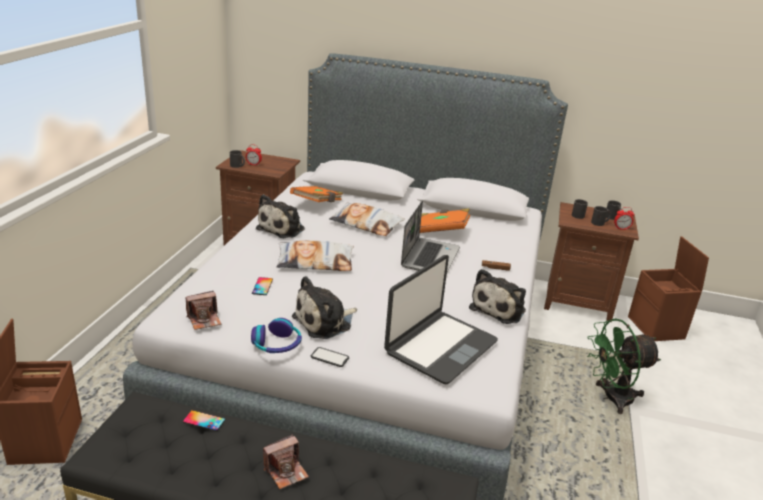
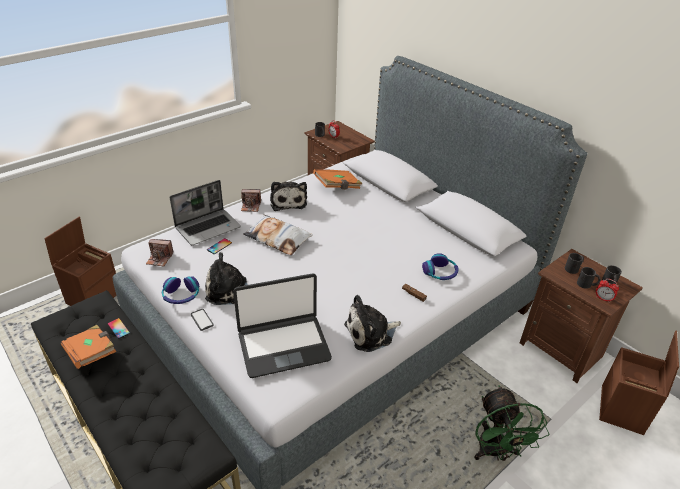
camera: 35 degrees right, 10 degrees up
plush toy [256,194,305,238] -> plush toy turned 75 degrees counterclockwise [270,182,307,211]
camera [263,434,309,489] -> camera moved to [241,189,261,212]
pillow [329,202,405,236] -> none
laptop [401,201,460,272] -> laptop moved to [170,180,241,245]
orange book [420,208,470,233] -> orange book moved to [61,325,116,369]
green fan [587,318,661,414] -> green fan turned 120 degrees counterclockwise [474,385,549,461]
none -> headphones [422,253,459,280]

